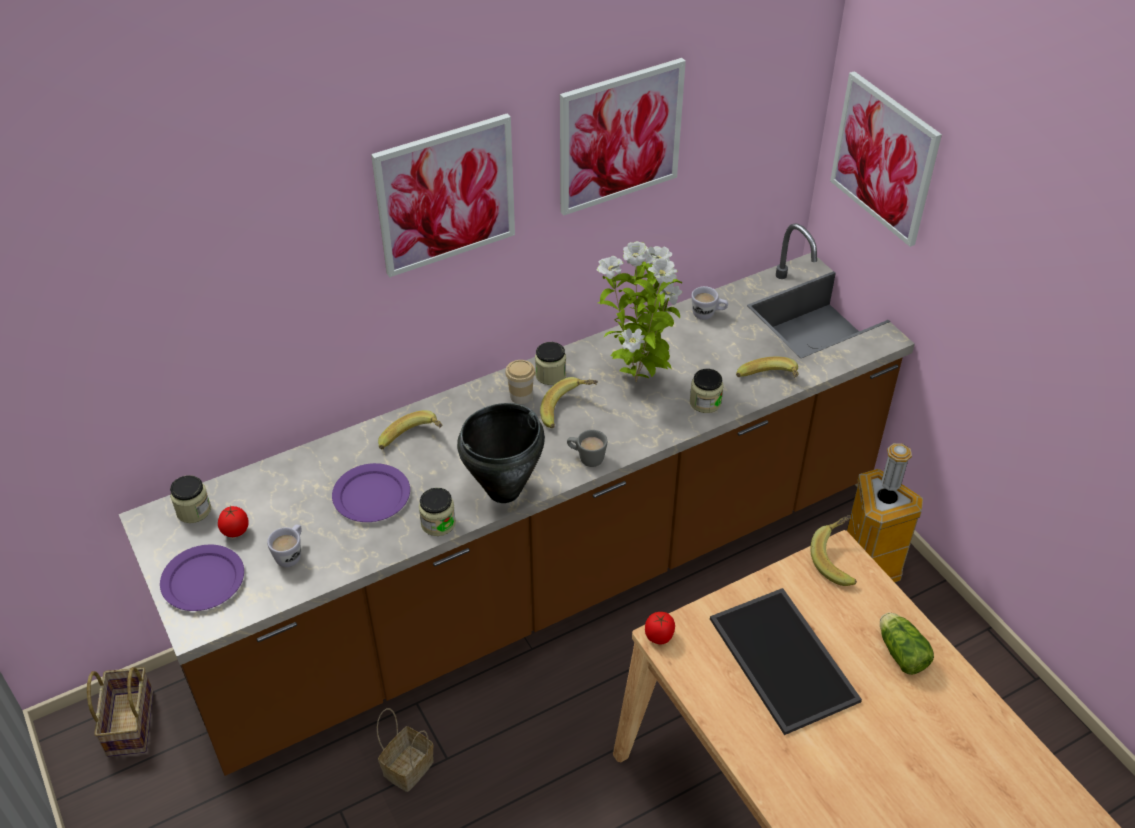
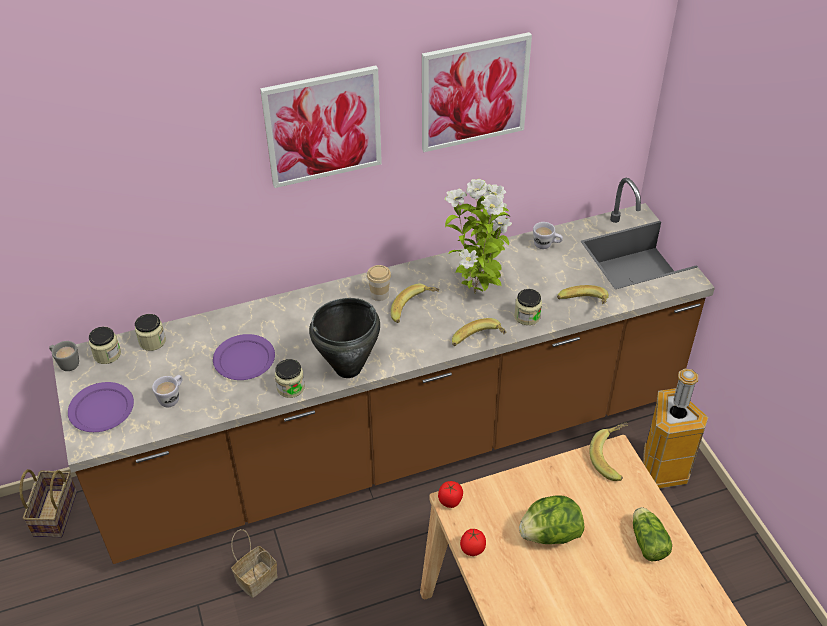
camera: 10 degrees right, 0 degrees up
tomato [218,506,249,537] -> tomato moved to [460,529,486,556]
banana [378,410,442,449] -> banana moved to [452,318,506,346]
jar [535,342,566,385] -> jar moved to [135,314,166,351]
grey mug [567,430,607,467] -> grey mug moved to [49,341,79,371]
tray [710,588,862,735] -> lettuce [519,495,584,544]
picture [830,71,942,247] -> none

